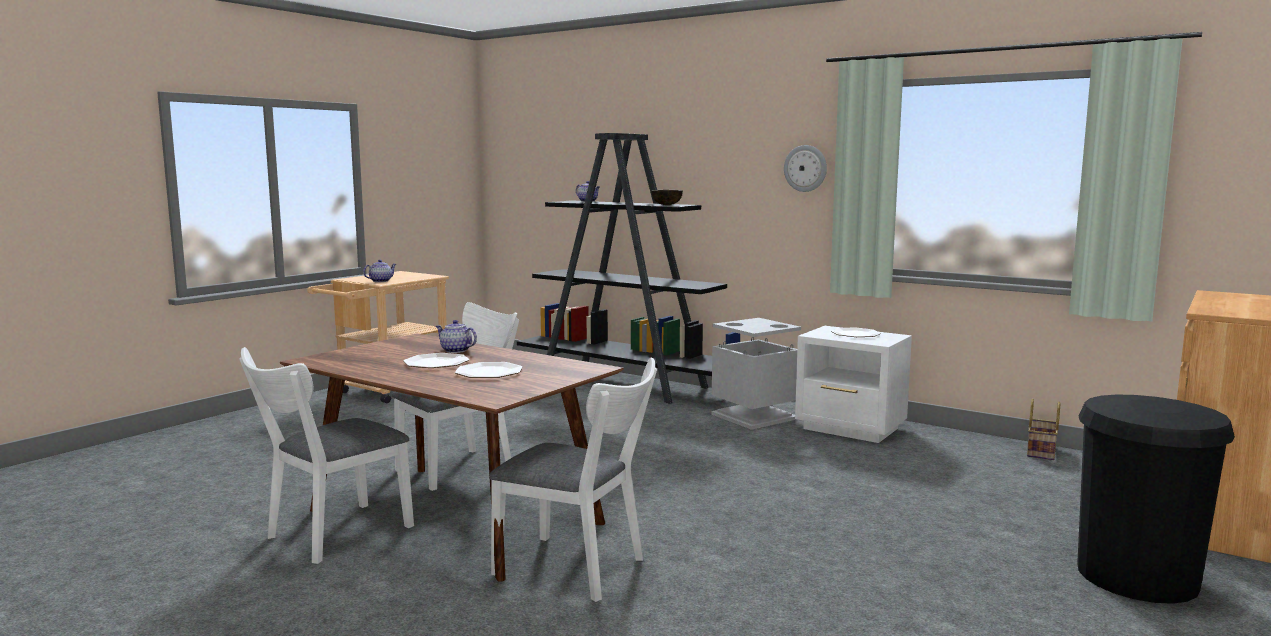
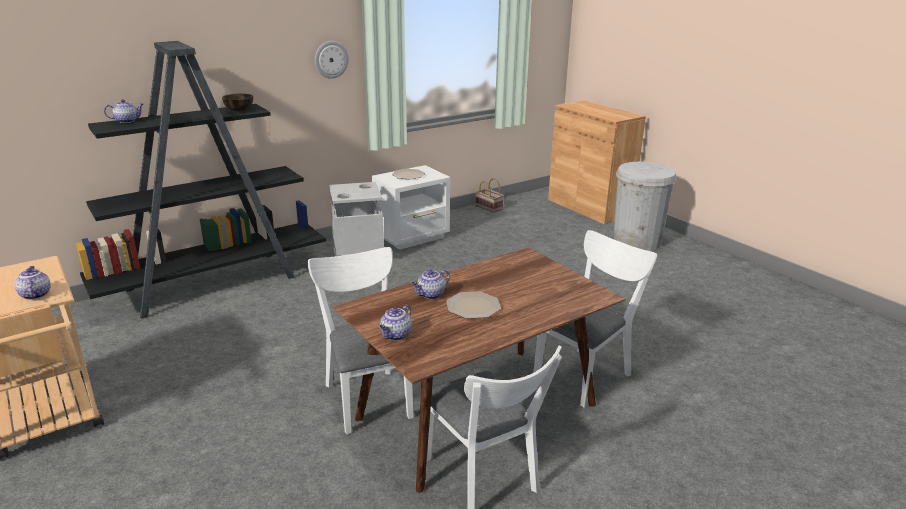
camera: 70 degrees left, 15 degrees up
plate [455,362,522,378] -> none
black trash can [1077,394,1235,604] -> white trash can [613,162,677,251]
none -> teapot [379,305,412,340]

